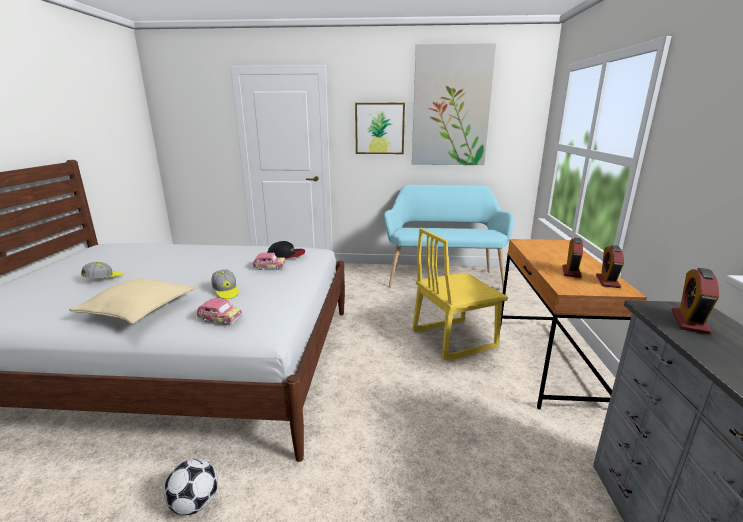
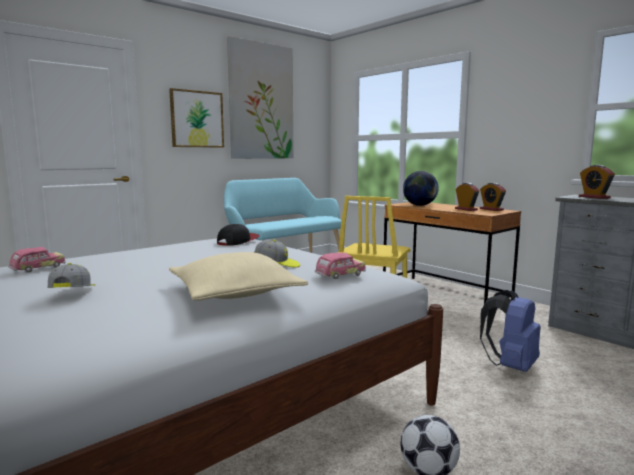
camera: 45 degrees left, 10 degrees down
toy car [252,252,286,270] -> toy car moved to [8,247,66,272]
none -> globe [403,171,439,206]
none -> blue backpack [480,290,541,372]

